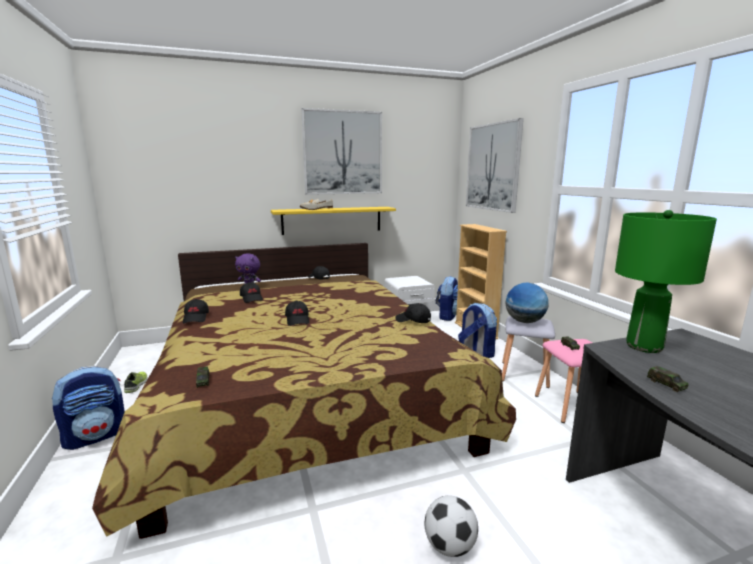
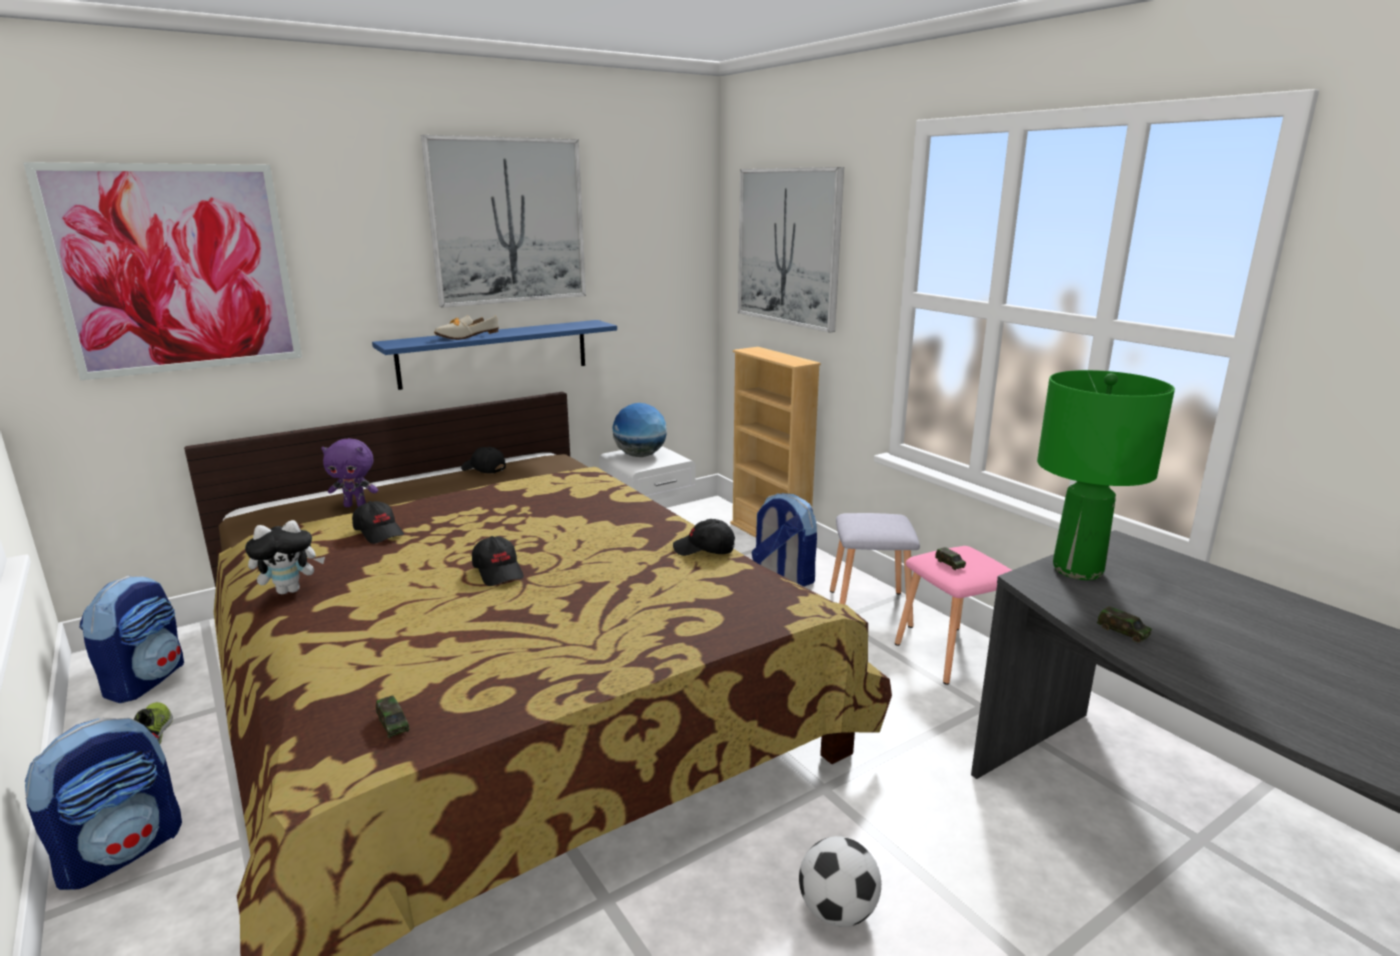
camera: 15 degrees left, 5 degrees up
black cap [183,299,209,323] -> plush toy [245,520,325,594]
yellow shelf [271,207,396,235] -> blue shelf [372,320,617,390]
backpack [436,276,458,321] -> backpack moved to [80,576,184,703]
globe [505,283,548,323] -> globe moved to [613,403,667,457]
none -> picture [23,162,302,380]

